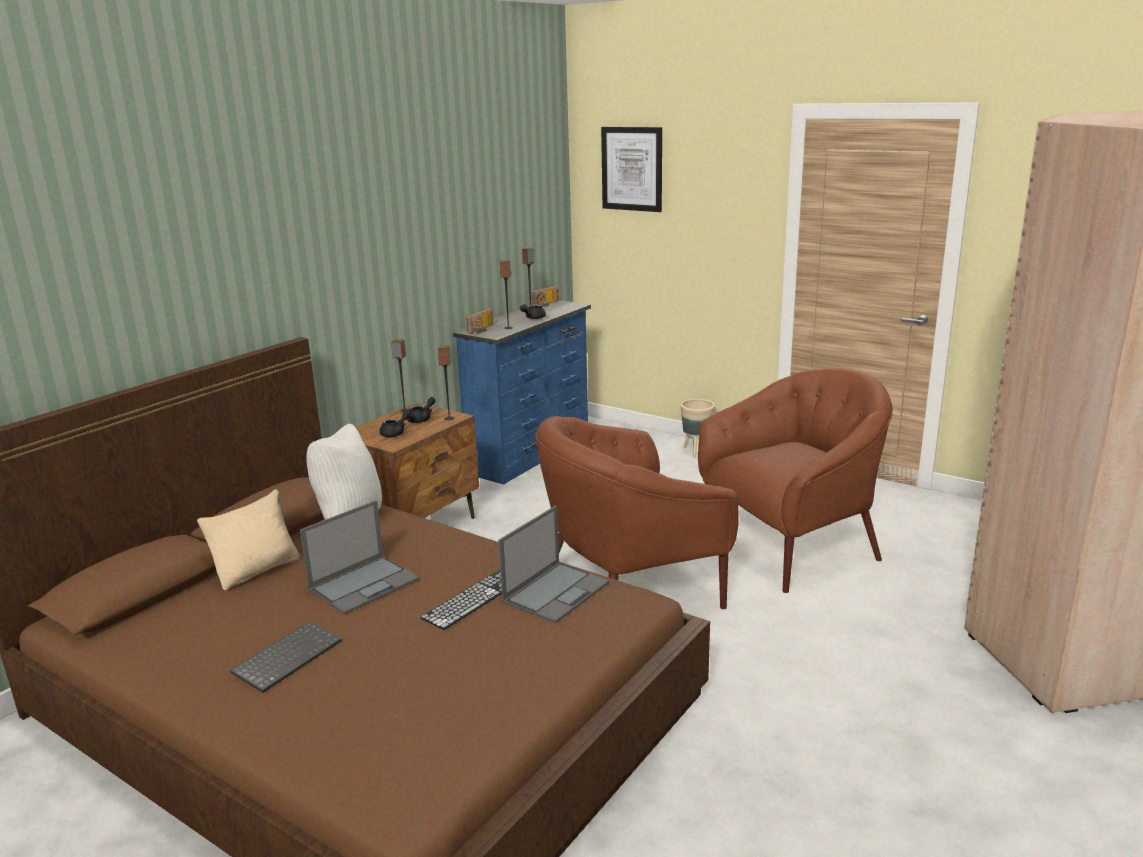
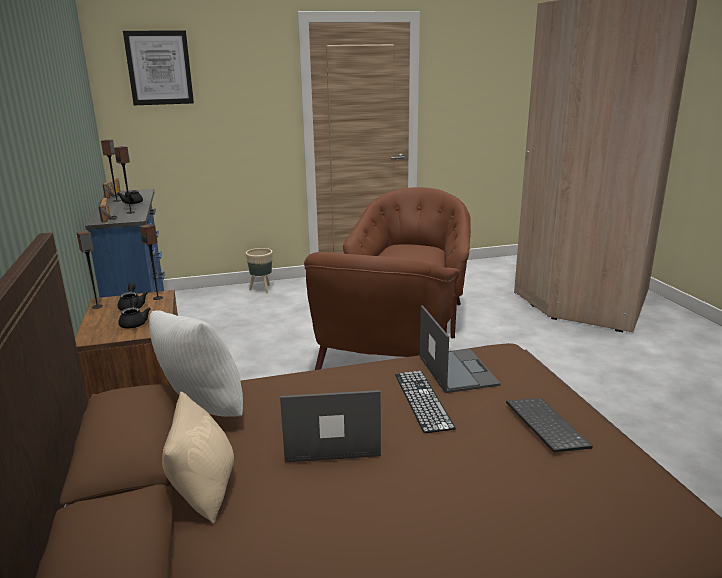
camera: 50 degrees left, 0 degrees up
keyboard [230,621,342,693] -> keyboard moved to [506,398,593,453]
laptop [300,500,419,615] -> laptop turned 90 degrees counterclockwise [280,390,381,463]

